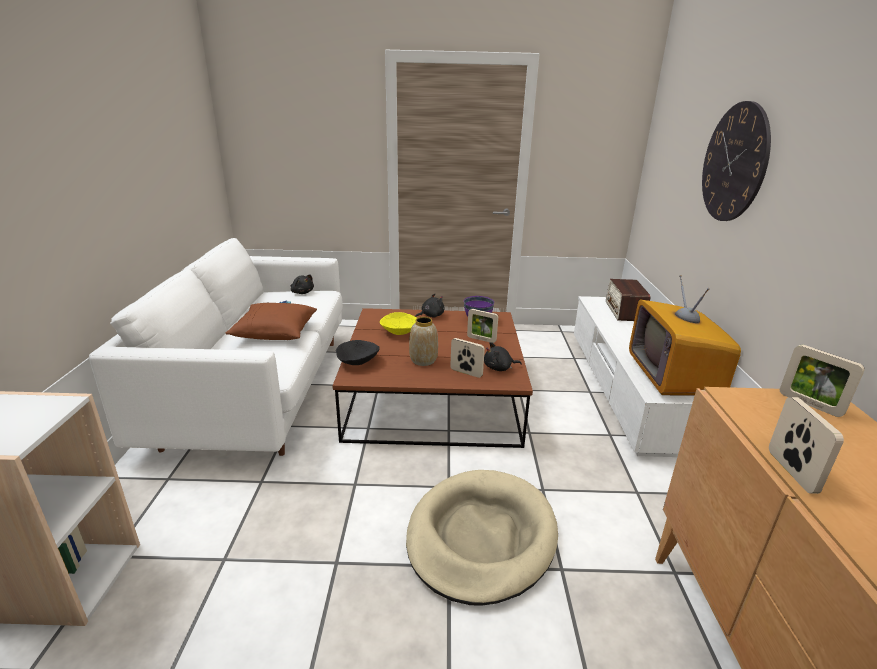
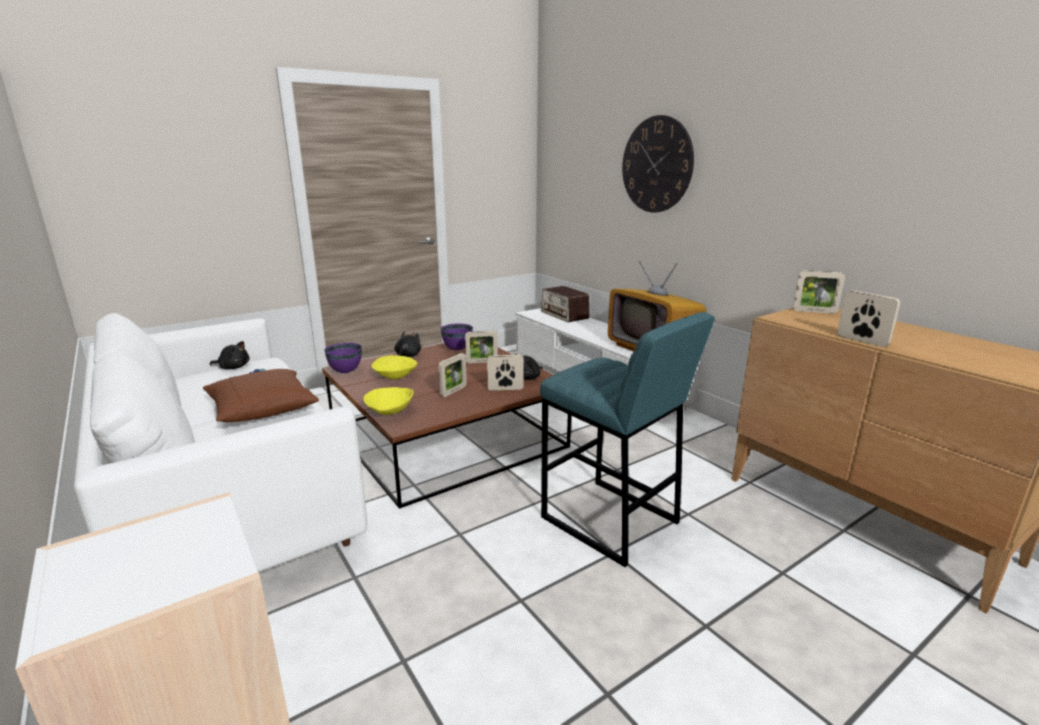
camera: 35 degrees left, 5 degrees down
black bowl [336,340,380,365] -> yellow bowl [363,387,414,415]
beige dog bed [406,470,558,606] -> turquoise stool [540,312,715,567]
vase [409,317,438,366] -> picture frame [438,353,467,397]
none -> purple bowl [324,343,362,373]

